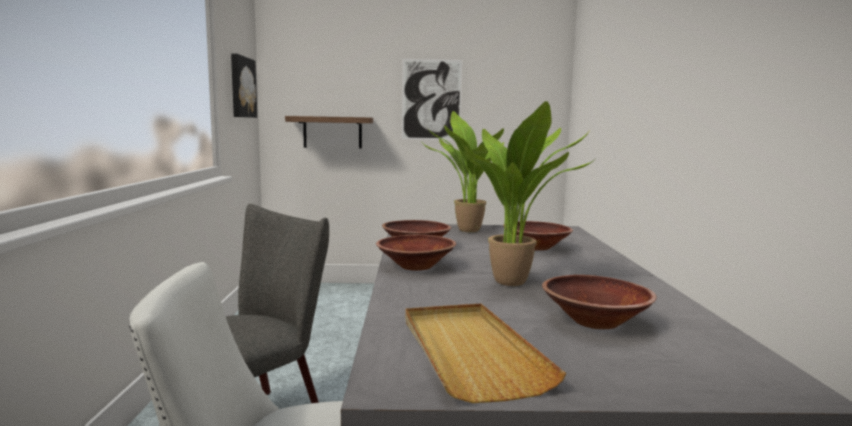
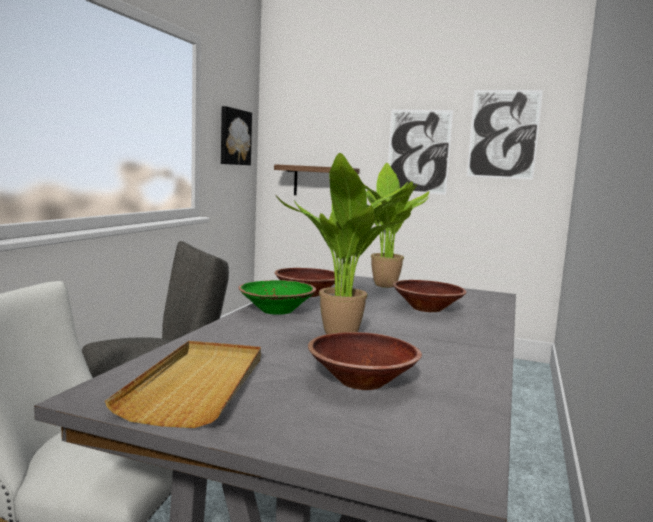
camera: 20 degrees right, 0 degrees up
brown bowl [376,234,456,271] -> green bowl [238,280,316,315]
none -> picture [467,90,543,180]

